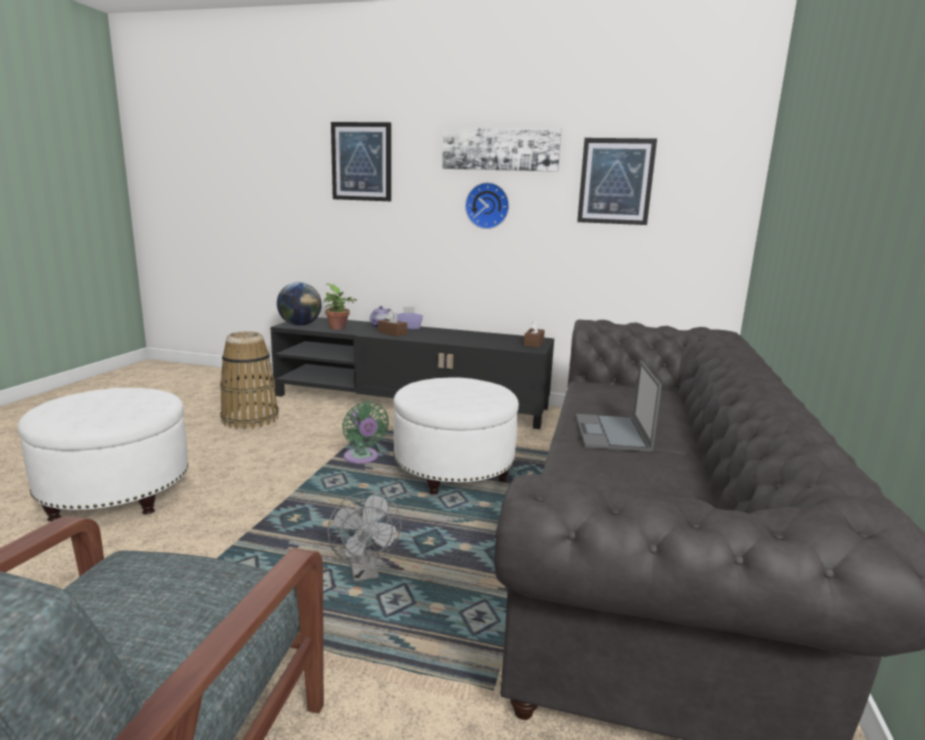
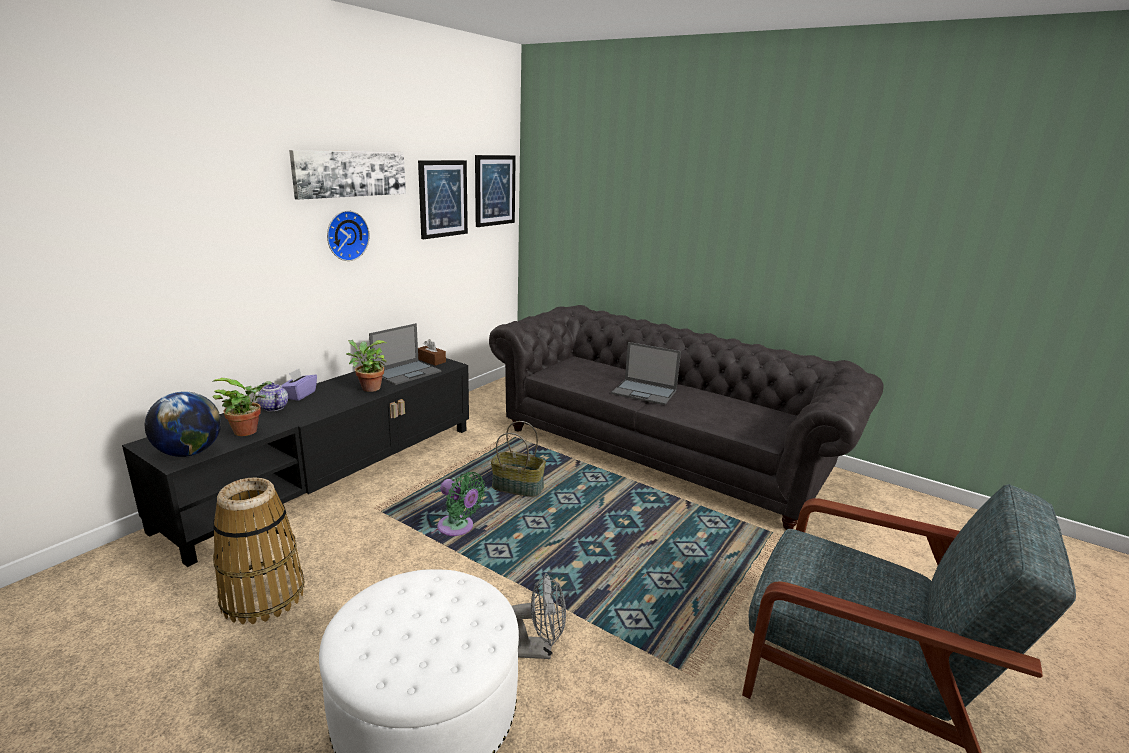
camera: 70 degrees left, 5 degrees up
grey fan [327,491,402,582] -> grey fan moved to [512,573,566,659]
picture [331,122,391,201] -> picture moved to [475,155,516,227]
green fan [342,401,389,464] -> green fan turned 45 degrees clockwise [437,472,485,536]
brown tissue box [378,310,407,337] -> none
white ottoman [394,377,519,495] -> basket [491,421,546,497]
none -> potted plant [346,340,387,392]
none -> laptop [369,323,441,385]

